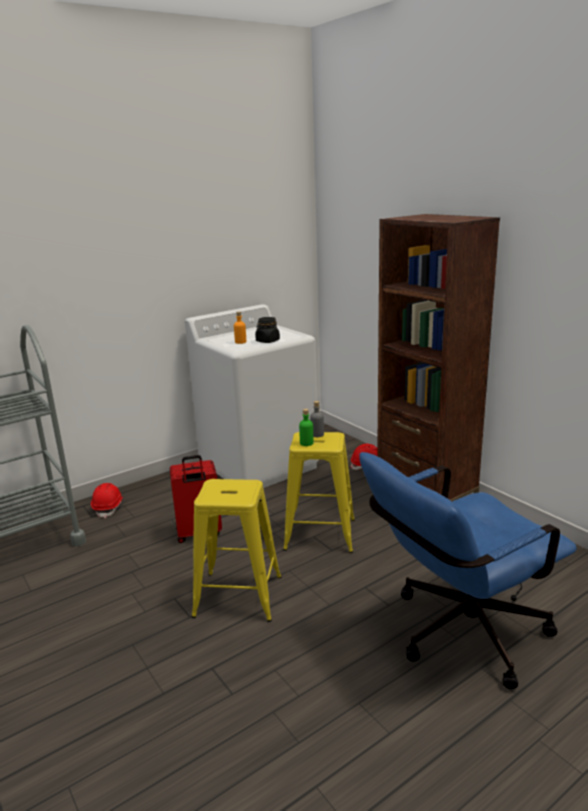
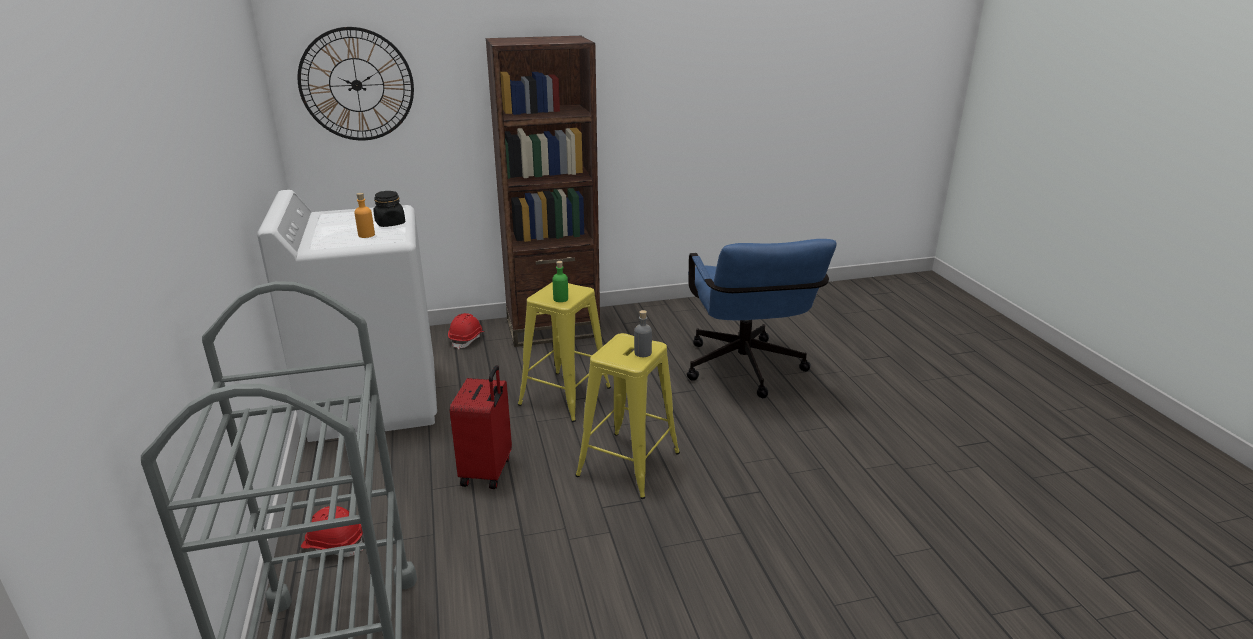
camera: 70 degrees left, 5 degrees up
grey bottle [310,401,324,437] -> grey bottle moved to [634,310,652,357]
none -> wall clock [297,27,414,140]

